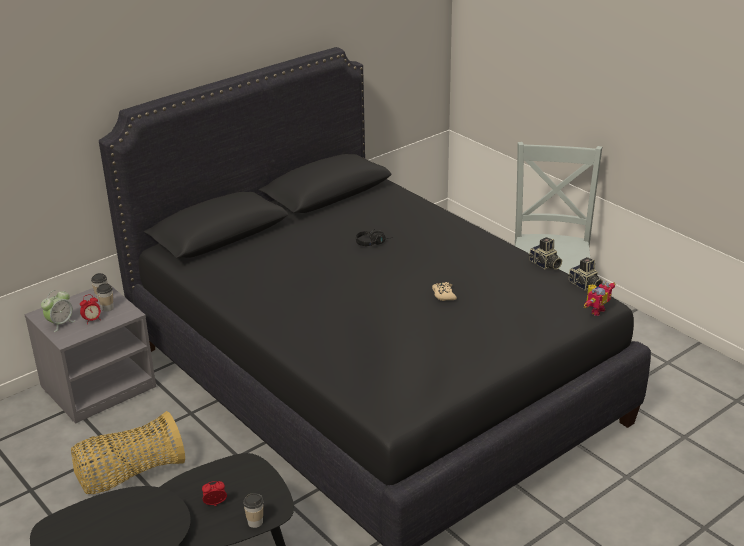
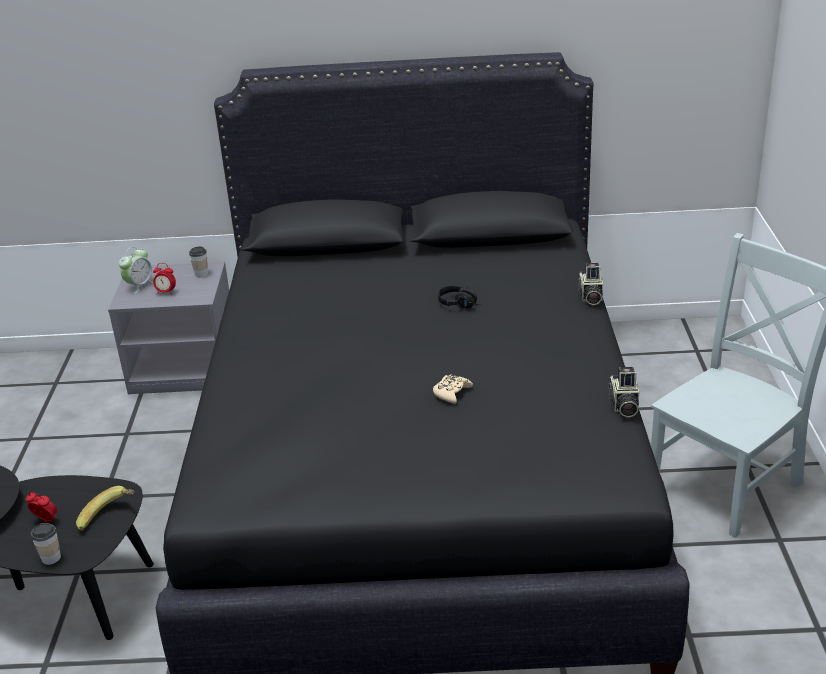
camera: 40 degrees right, 0 degrees up
alarm clock [41,290,76,332] -> alarm clock turned 45 degrees counterclockwise [119,247,153,294]
basket [71,411,185,494] -> none
cup [96,283,114,312] -> none
camera [568,257,603,291] -> camera moved to [578,263,603,305]
toy robot [584,281,615,316] -> none
none -> banana [76,486,135,531]

